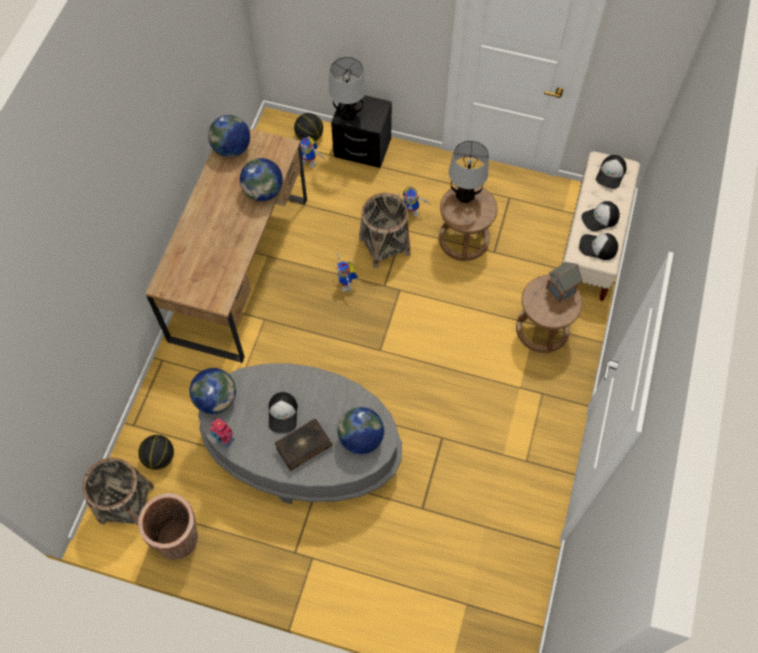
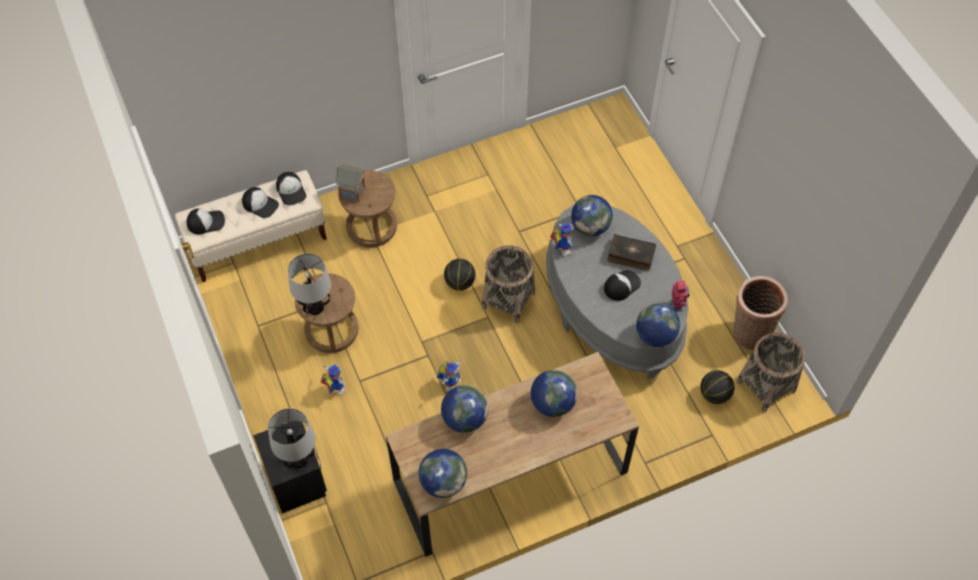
camera: 130 degrees left, 5 degrees down
toy robot [291,136,325,168] -> toy robot moved to [550,223,573,257]
basketball [294,113,323,141] -> basketball moved to [444,259,476,291]
basket [359,193,410,269] -> basket moved to [481,245,535,323]
none -> globe [531,370,578,417]

